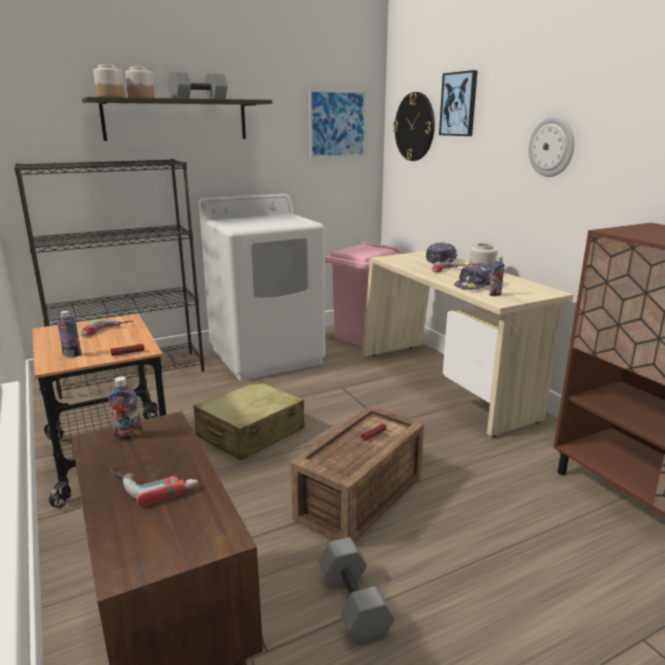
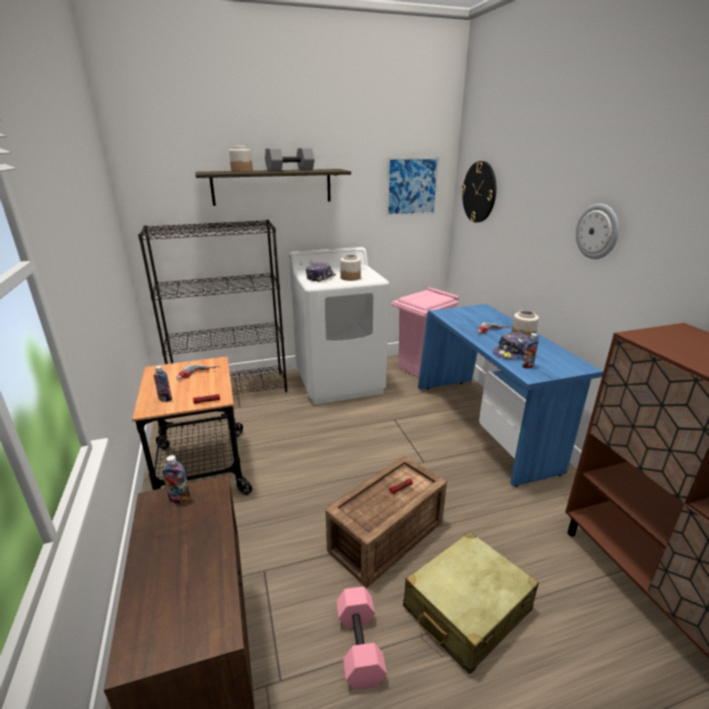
camera: 10 degrees right, 5 degrees up
jar [93,64,125,97] -> jar moved to [340,255,361,281]
power drill [110,470,198,507] -> none
beige suitcase [194,381,305,461] -> beige suitcase moved to [403,531,539,674]
grey dumbbell [319,537,395,646] -> pink dumbbell [336,587,387,690]
beige desk [362,251,574,437] -> blue desk [418,304,603,487]
cap [426,242,457,263] -> cap moved to [306,262,336,282]
picture [439,70,478,136] -> none

